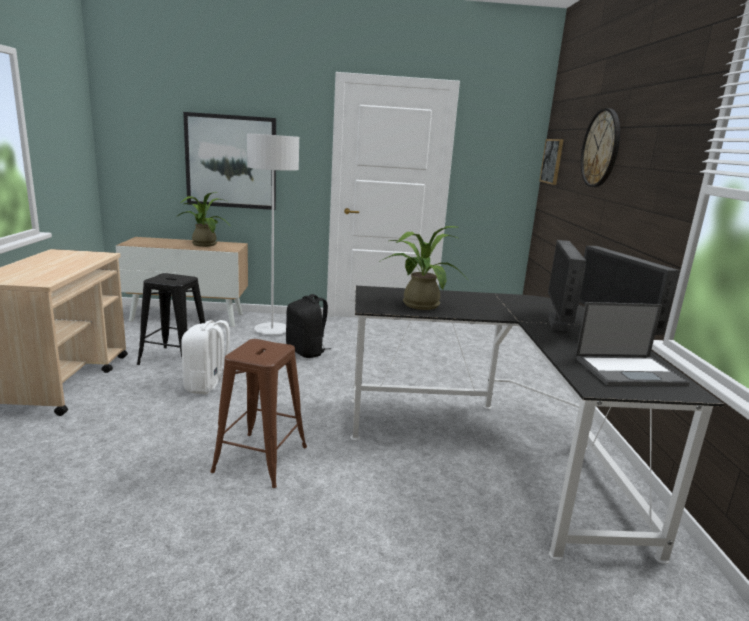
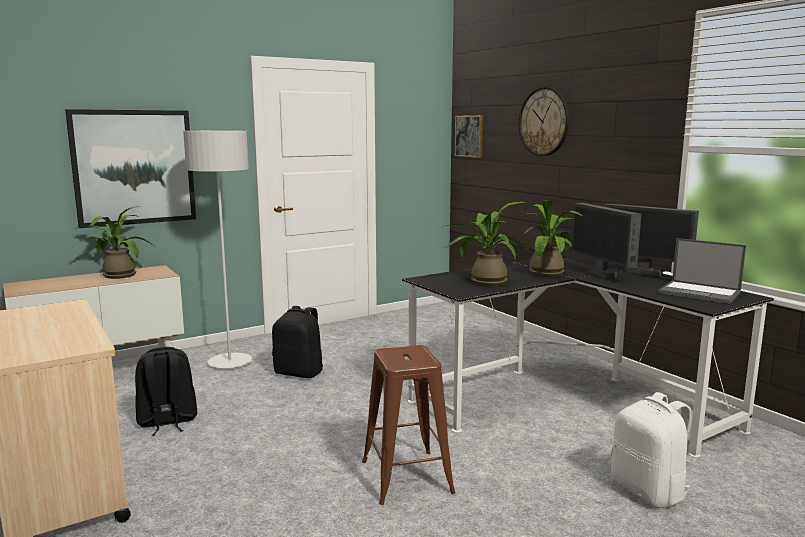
camera: 30 degrees left, 5 degrees down
black stool [137,273,205,365] -> black backpack [135,347,197,436]
white backpack [181,320,238,395] -> white backpack moved to [611,392,692,508]
laptop [575,302,690,386] -> laptop turned 75 degrees clockwise [658,238,746,304]
none -> potted plant [523,200,584,277]

